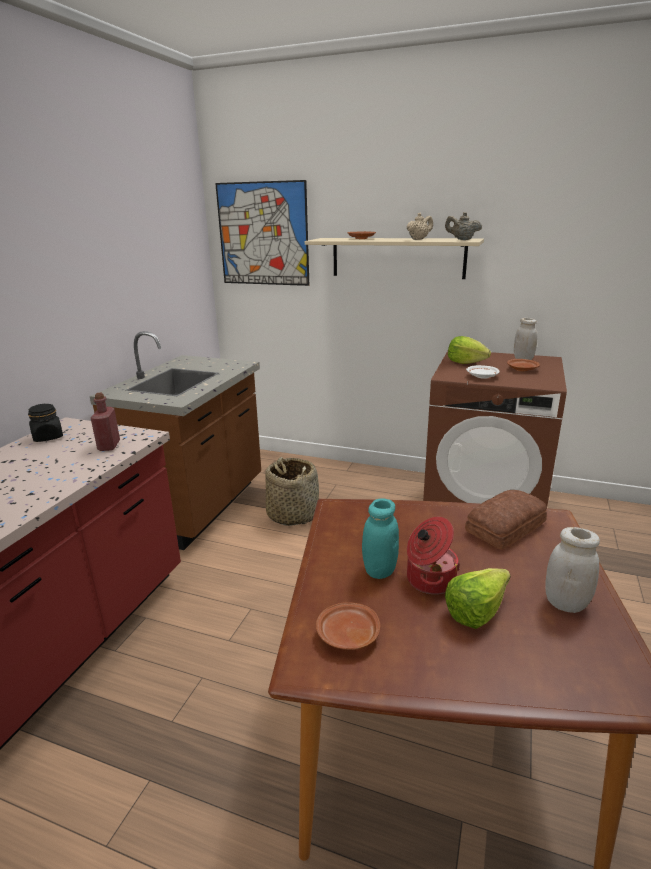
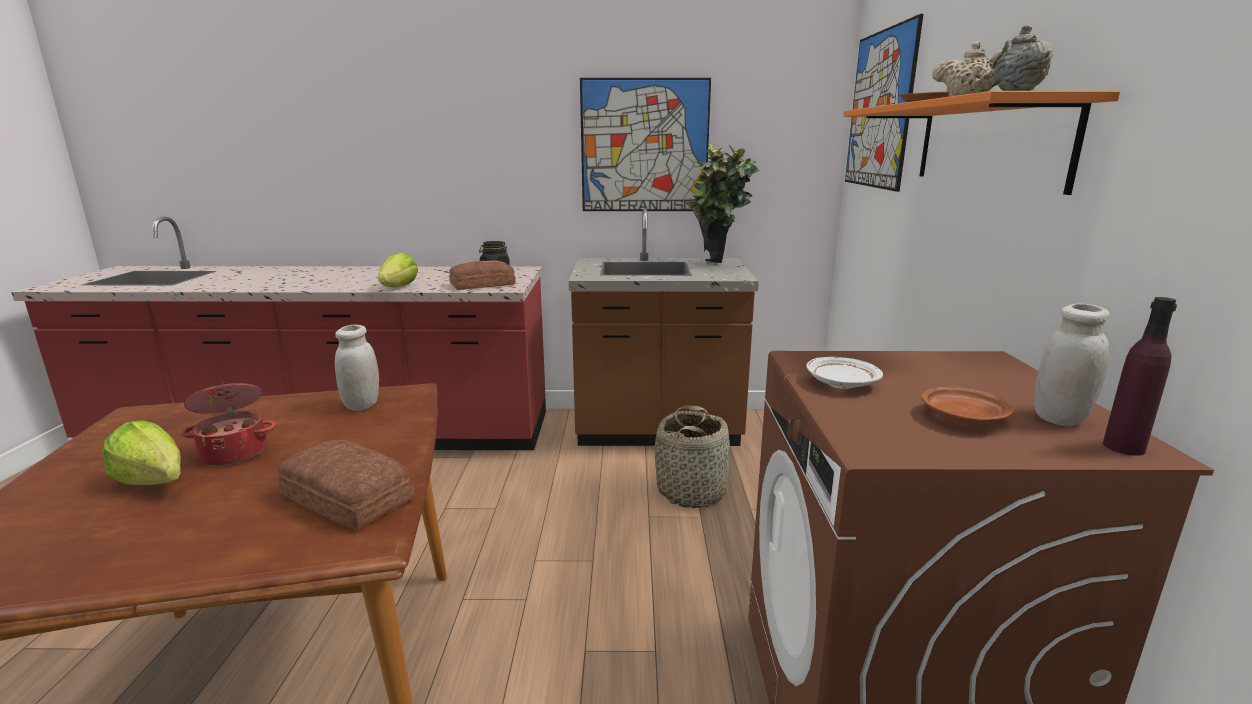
camera: 70 degrees right, 5 degrees down
red bottle [91,393,120,451] -> bread [449,260,516,290]
beige shelf [305,238,484,279] -> orange shelf [843,91,1120,195]
brown plate [316,602,381,650] -> none
turquoise jar [362,499,399,579] -> none
lettuce [448,336,491,364] -> lettuce moved to [378,253,418,287]
white jar [545,527,600,613] -> white jar moved to [335,325,379,411]
none -> picture [580,78,711,211]
none -> potted plant [685,144,759,263]
none -> purple bottle [1103,297,1177,456]

